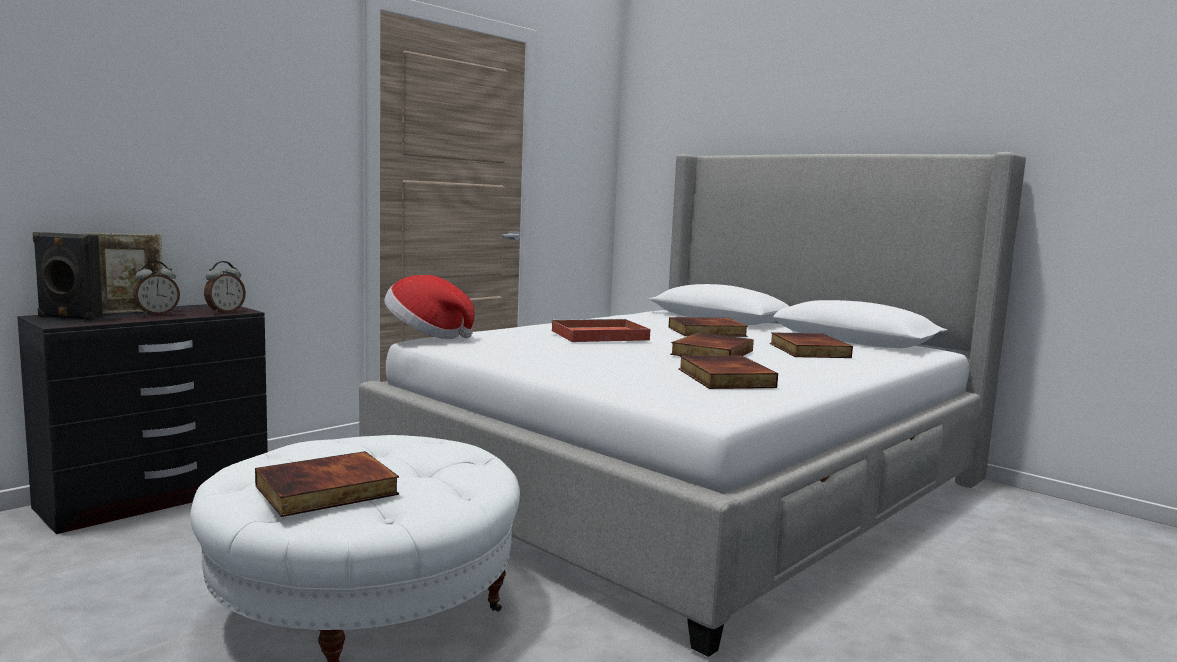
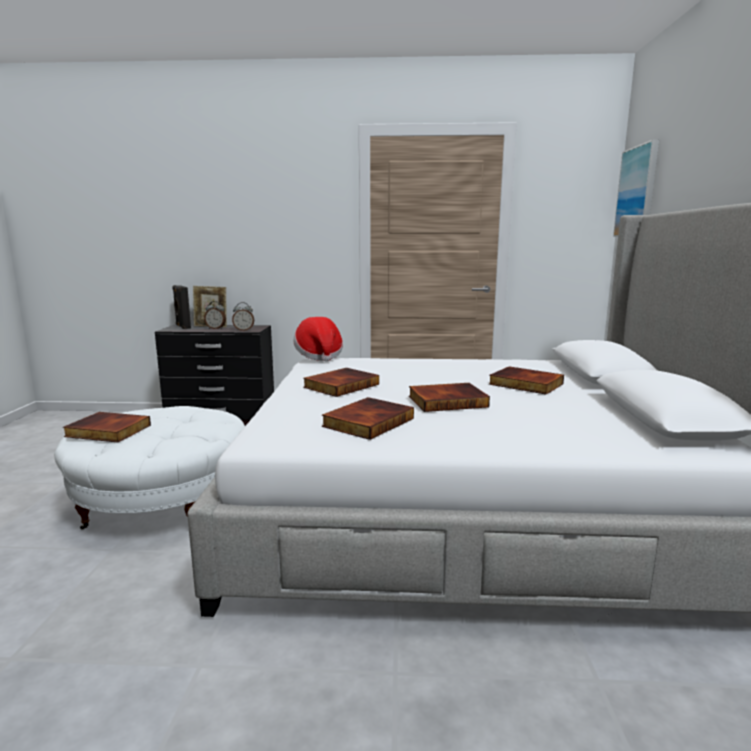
camera: 50 degrees right, 5 degrees up
red tray [552,319,650,342] -> none
book [770,332,853,358] -> book moved to [303,368,379,397]
none -> picture [613,139,659,237]

